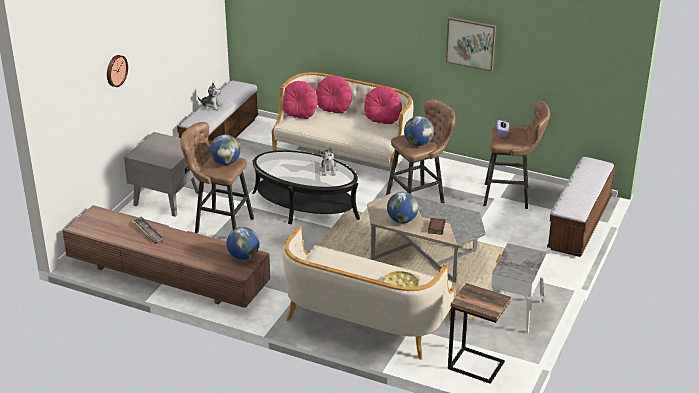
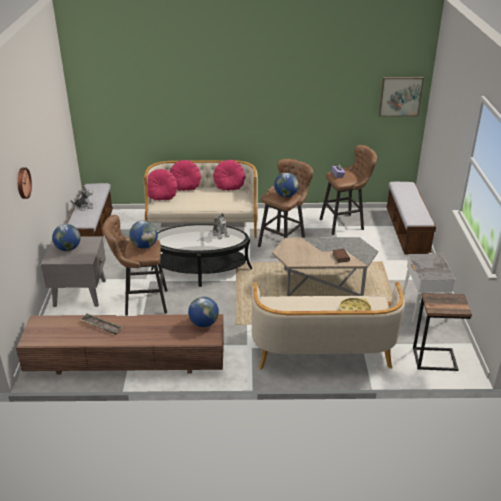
camera: 25 degrees left, 0 degrees up
globe [387,192,419,223] -> globe moved to [52,224,81,251]
picture [446,17,496,72] -> picture moved to [379,77,424,116]

